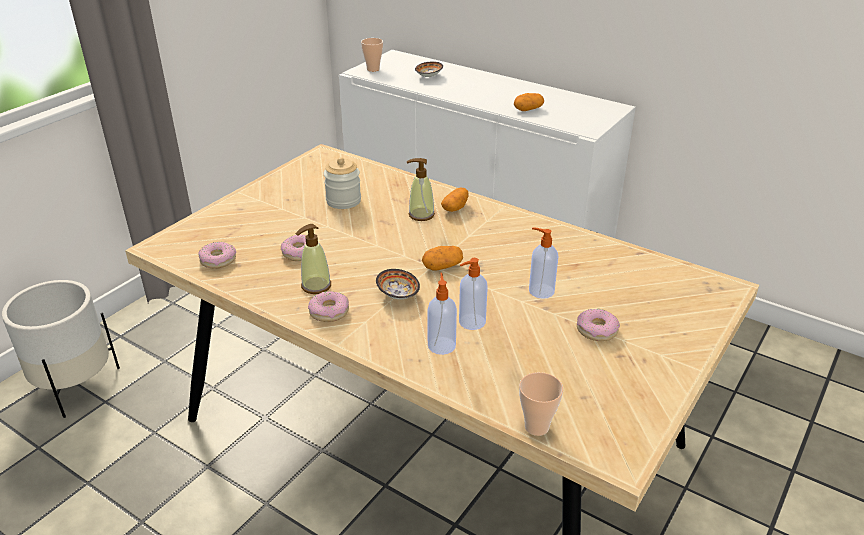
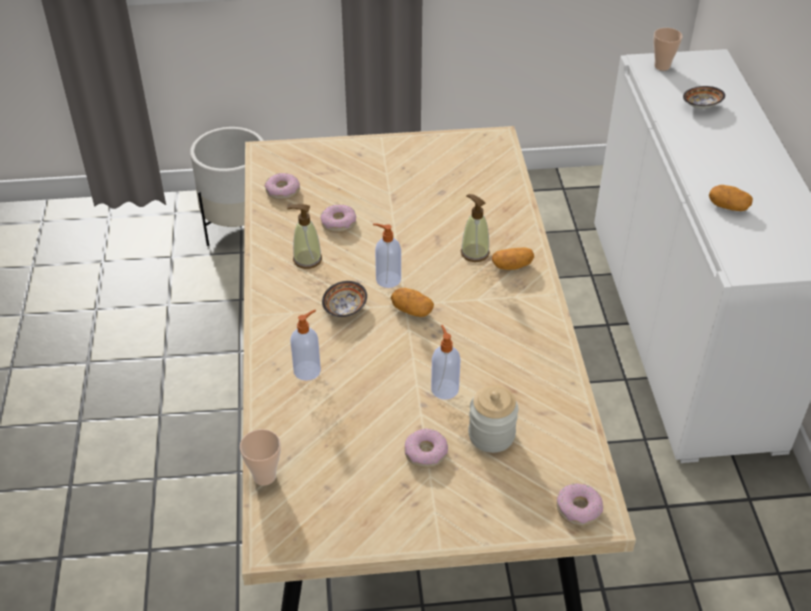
camera: 50 degrees right, 10 degrees up
donut [308,291,349,322] -> donut moved to [556,483,603,526]
jar [324,157,361,209] -> jar moved to [468,386,518,453]
soap dispenser [459,258,488,330] -> soap dispenser moved to [373,223,401,288]

